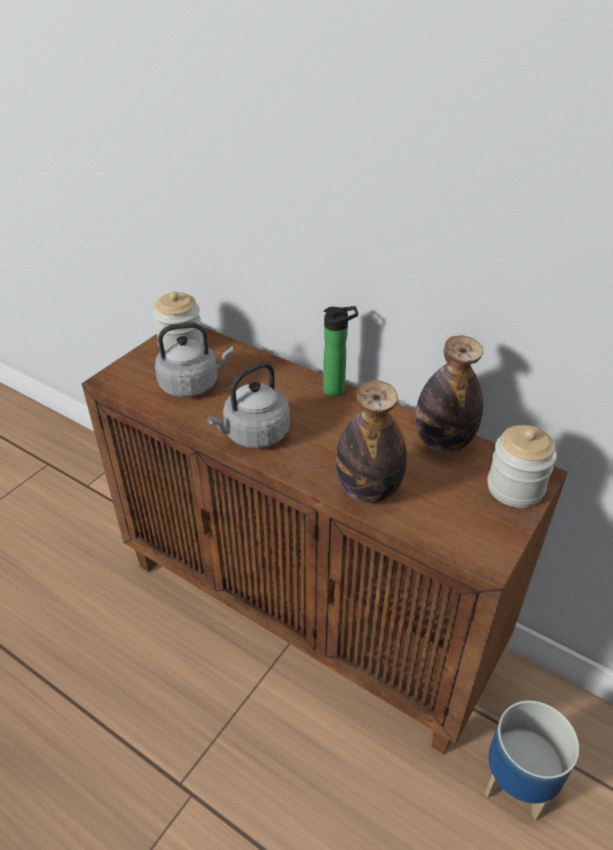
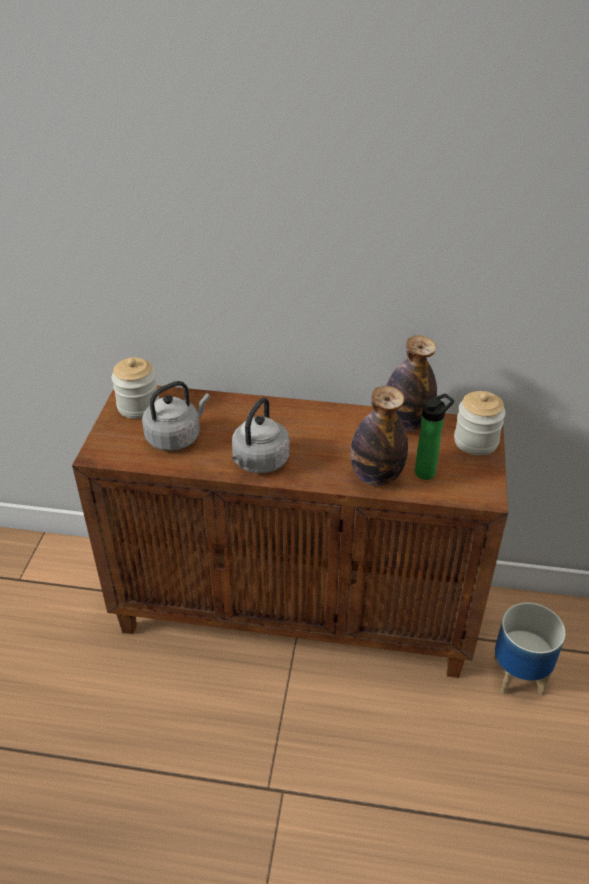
camera: 25 degrees left, 0 degrees up
bottle [323,306,358,397] -> bottle moved to [415,394,454,480]

